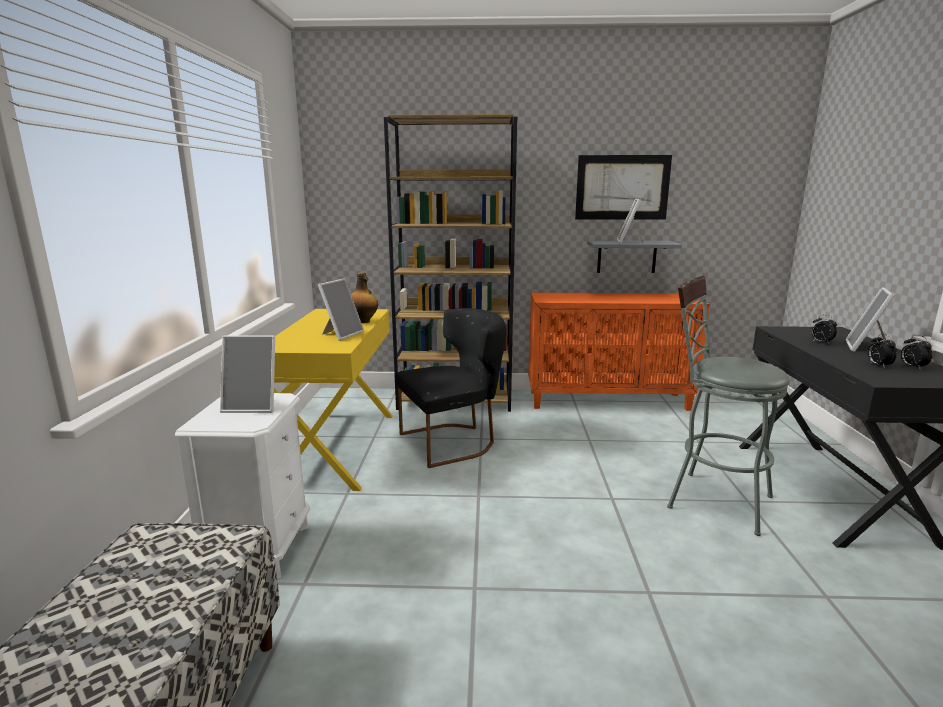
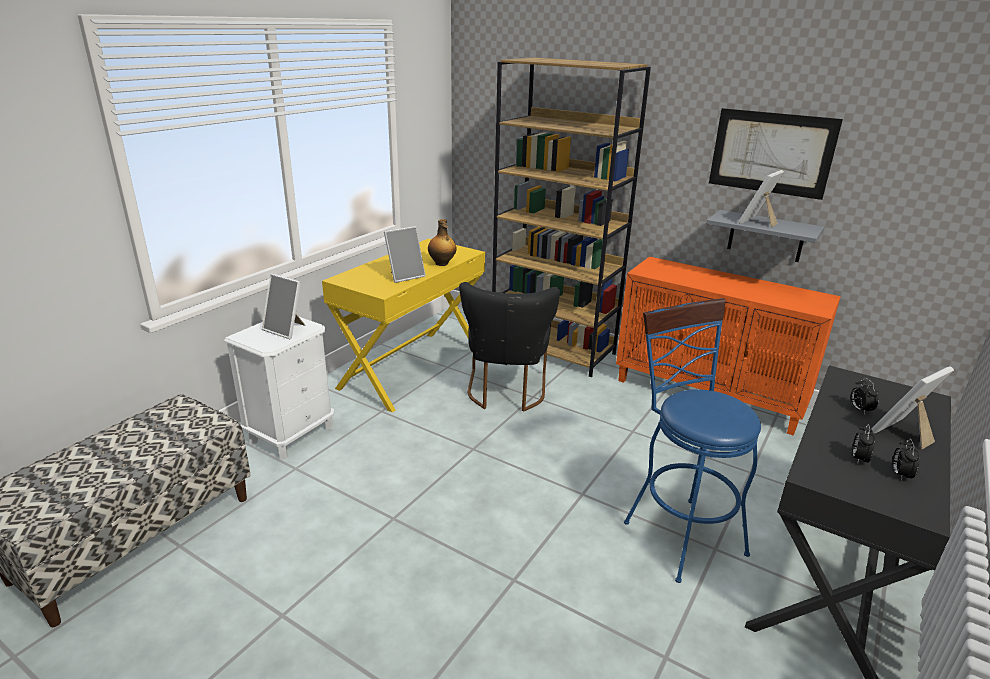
camera: 30 degrees right, 10 degrees up
black chair [396,308,506,468] -> black chair turned 90 degrees clockwise [459,282,560,412]
grey stool [667,276,789,536] -> blue stool [624,298,761,583]

